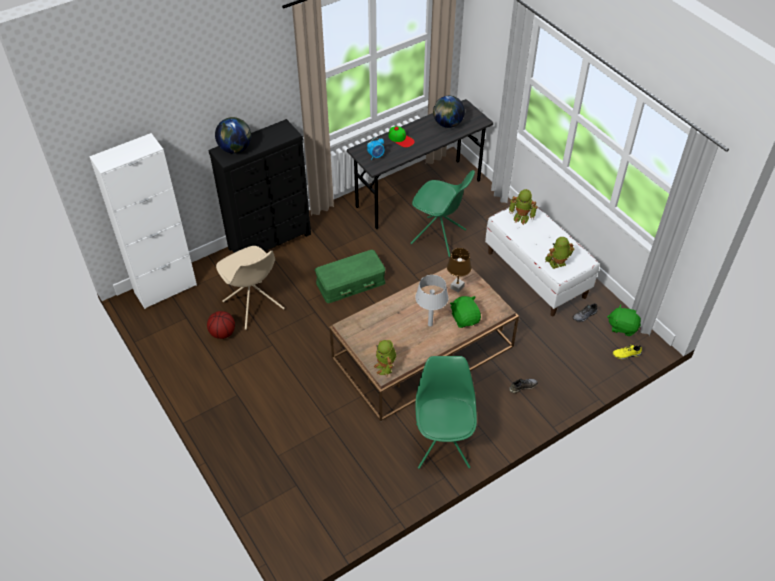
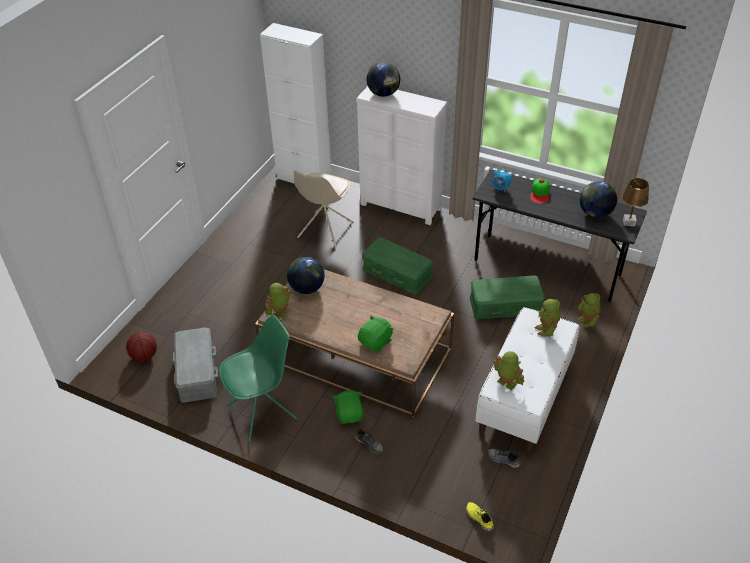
camera: 60 degrees right, 5 degrees down
basketball [207,311,235,339] -> basketball moved to [126,332,157,362]
black dresser [209,119,311,253] -> white dresser [356,86,447,225]
green chair [411,170,475,257] -> green storage box [470,276,545,320]
grey table lamp [415,275,448,327] -> none
brown table lamp [447,248,472,293] -> brown table lamp moved to [622,178,649,226]
green plush toy [607,305,641,336] -> green plush toy moved to [333,390,364,424]
none -> grey storage box [173,327,218,403]
none -> globe [287,257,325,294]
none -> toy robot [576,293,600,328]

